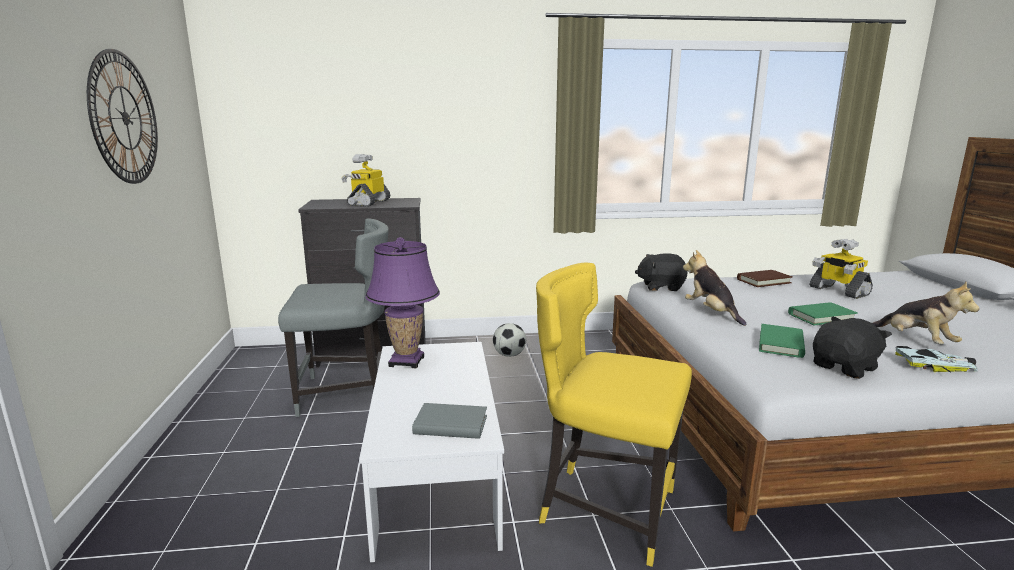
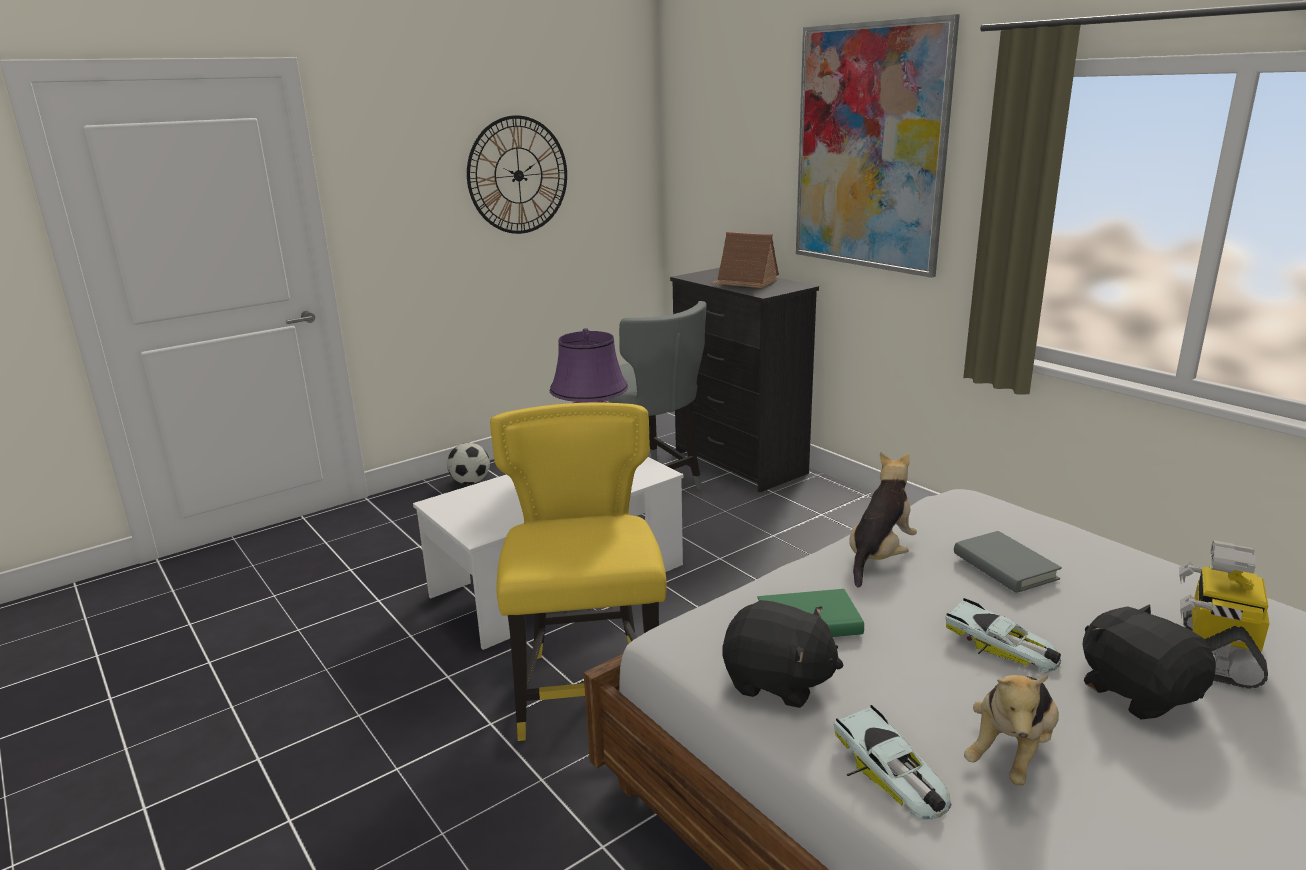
camera: 60 degrees right, 5 degrees up
toy robot [342,154,391,207] -> toy house [711,232,779,288]
grey book [412,403,487,439] -> grey book moved to [954,531,1062,593]
football [493,323,526,357] -> football moved to [447,443,490,484]
black plush toy [635,253,688,291] -> black plush toy moved to [1082,604,1216,719]
brown book [737,270,792,287] -> none
green book [788,302,858,325] -> toy car [945,598,1061,673]
none -> picture [796,14,960,278]

